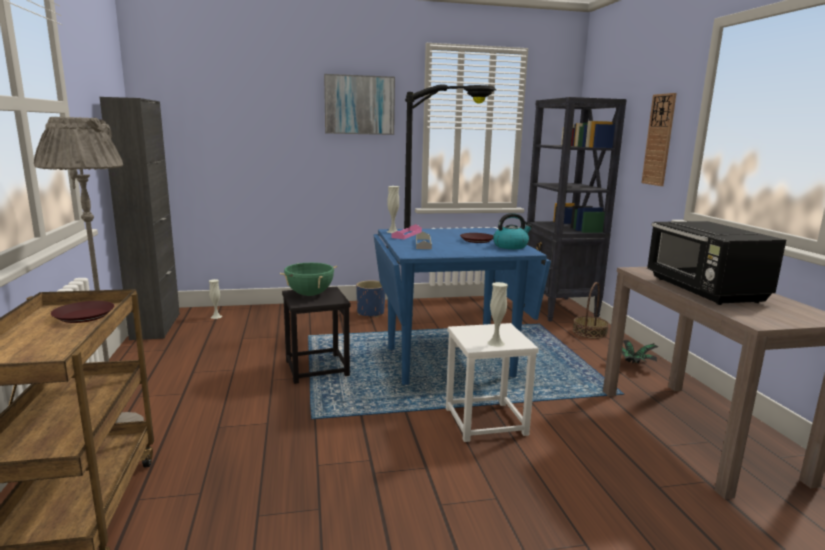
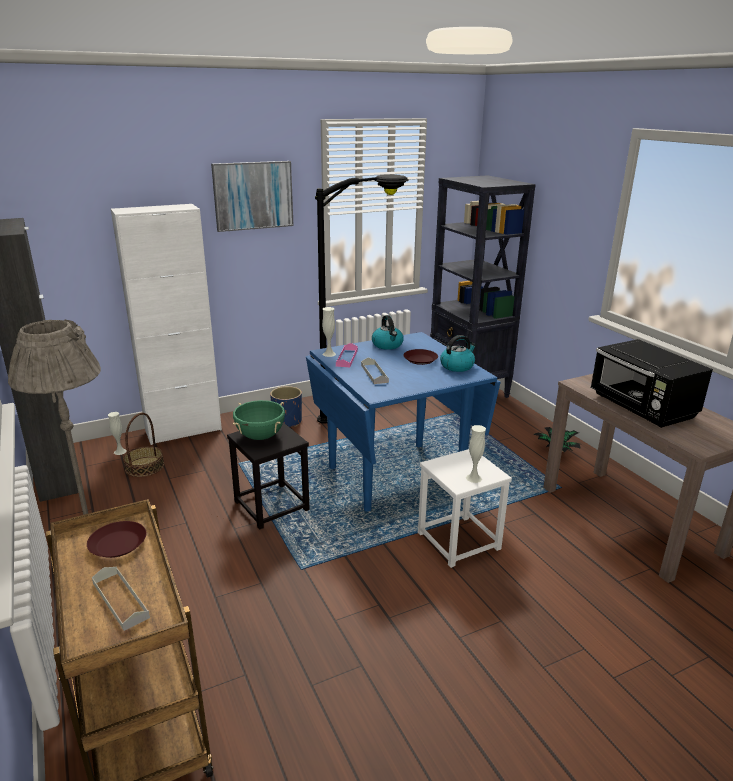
camera: 15 degrees left, 10 degrees up
basket [573,282,609,339] -> basket moved to [123,413,164,477]
wall clock [641,93,677,186] -> none
none -> grey tray [92,567,150,631]
none -> white cabinet [111,204,222,445]
none -> kettle [372,315,404,350]

